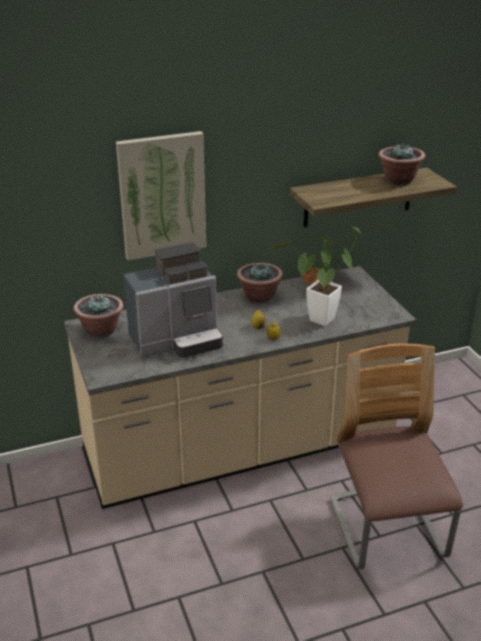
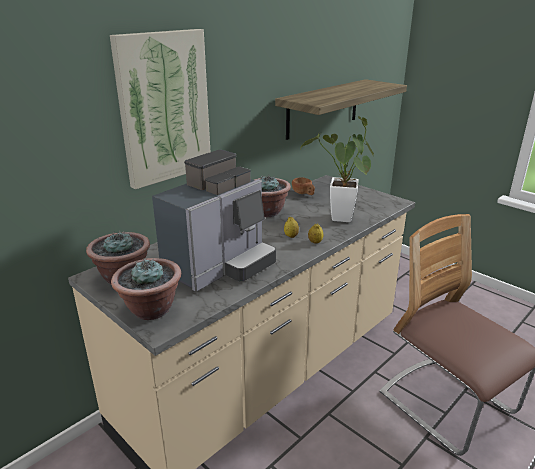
camera: 25 degrees left, 5 degrees down
potted plant [378,143,425,185] -> potted plant moved to [111,258,181,320]

